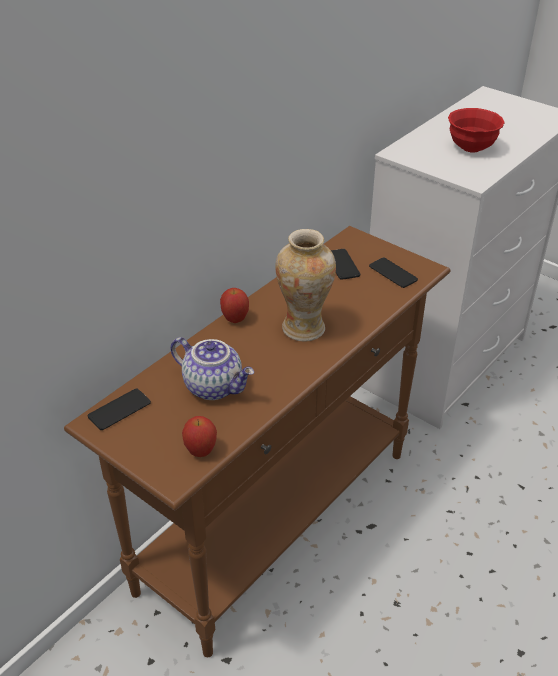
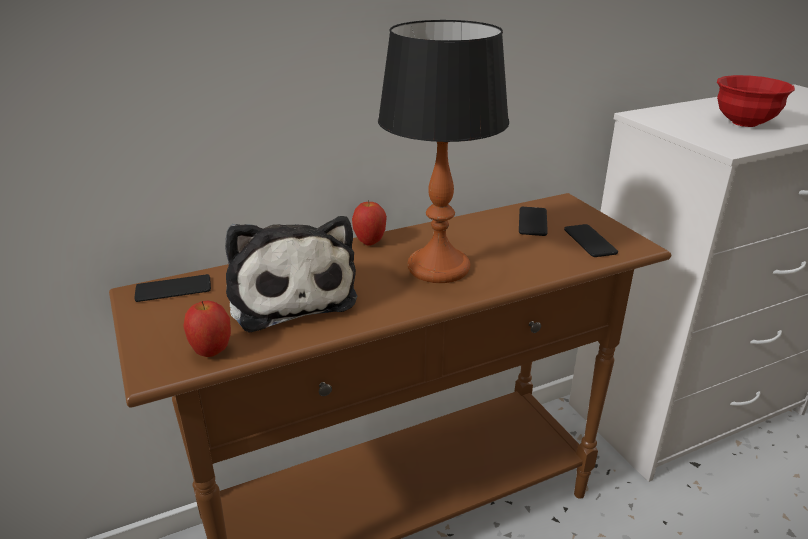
camera: 25 degrees right, 10 degrees down
teapot [170,337,254,400] -> plush toy [225,216,357,333]
vase [275,229,336,342] -> table lamp [378,20,509,283]

